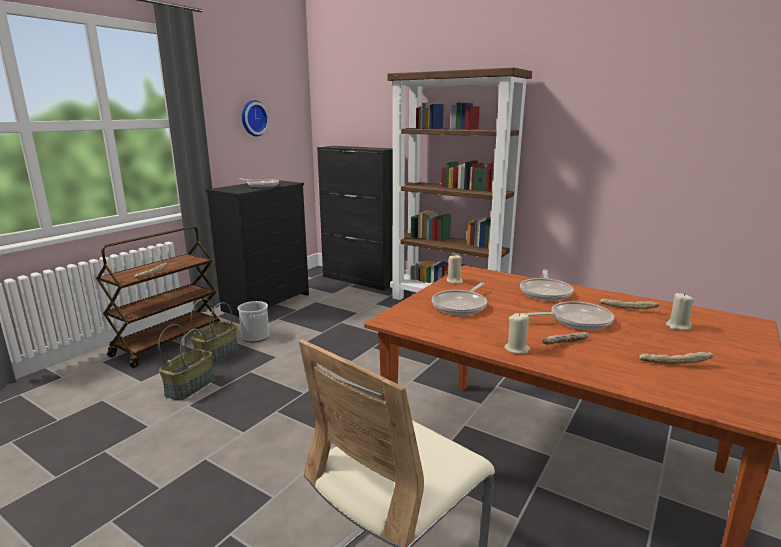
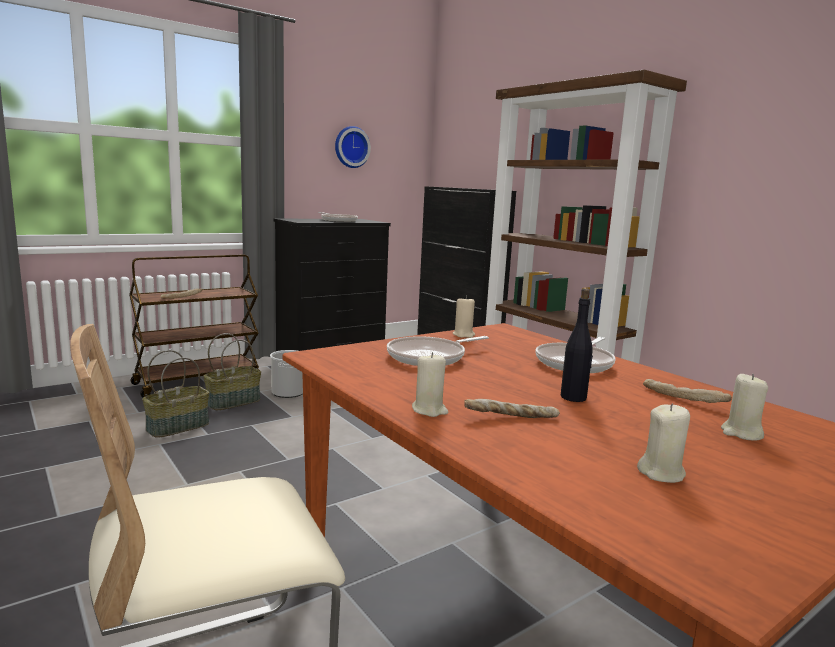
camera: 20 degrees right, 5 degrees down
frying pan [523,301,614,330] -> black bottle [561,288,593,402]
bread [639,352,713,364] -> beige candle [637,404,690,483]

